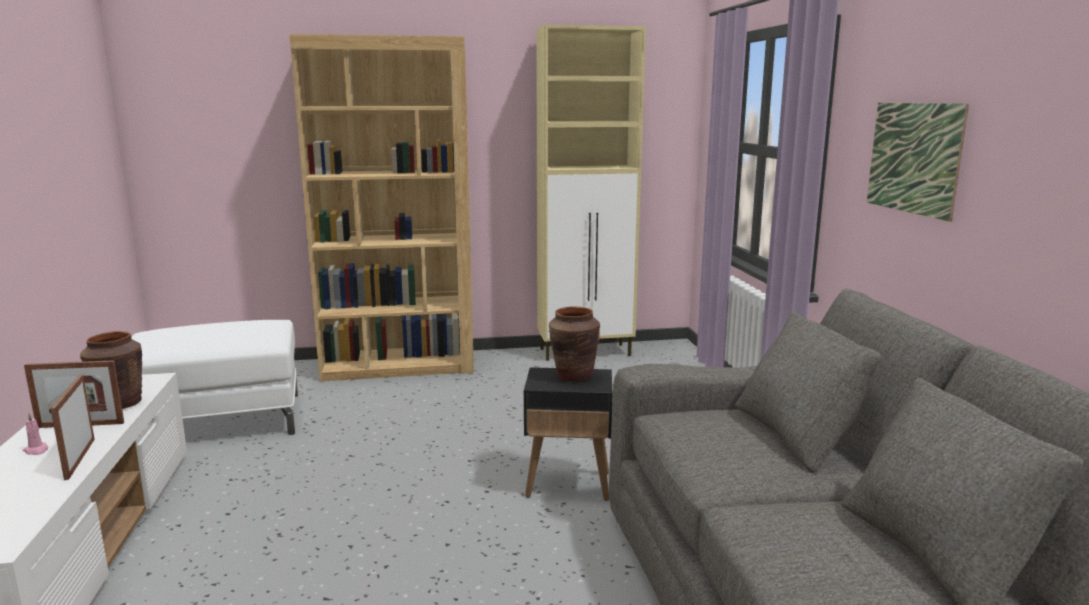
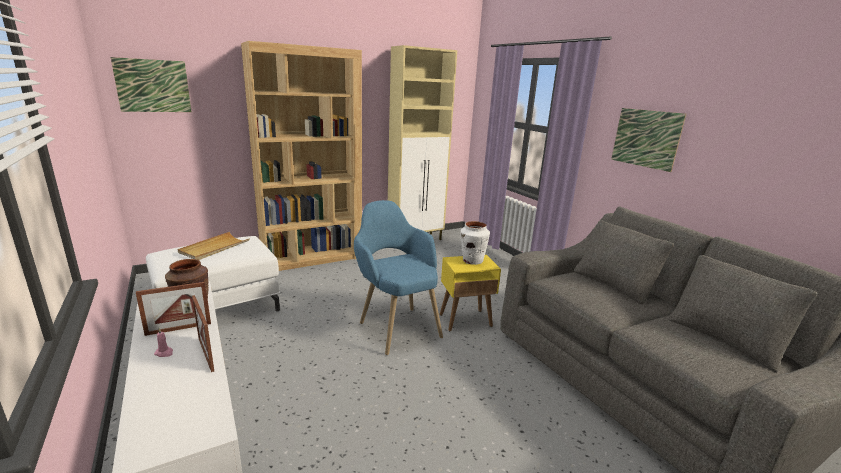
camera: 20 degrees left, 5 degrees up
black side table [524,367,612,501] -> yellow side table [439,255,501,331]
brown vase [549,307,600,382] -> white vase [460,221,490,265]
none -> picture [111,57,192,112]
none -> beige tray [177,232,250,260]
none -> blue armchair [354,200,443,355]

